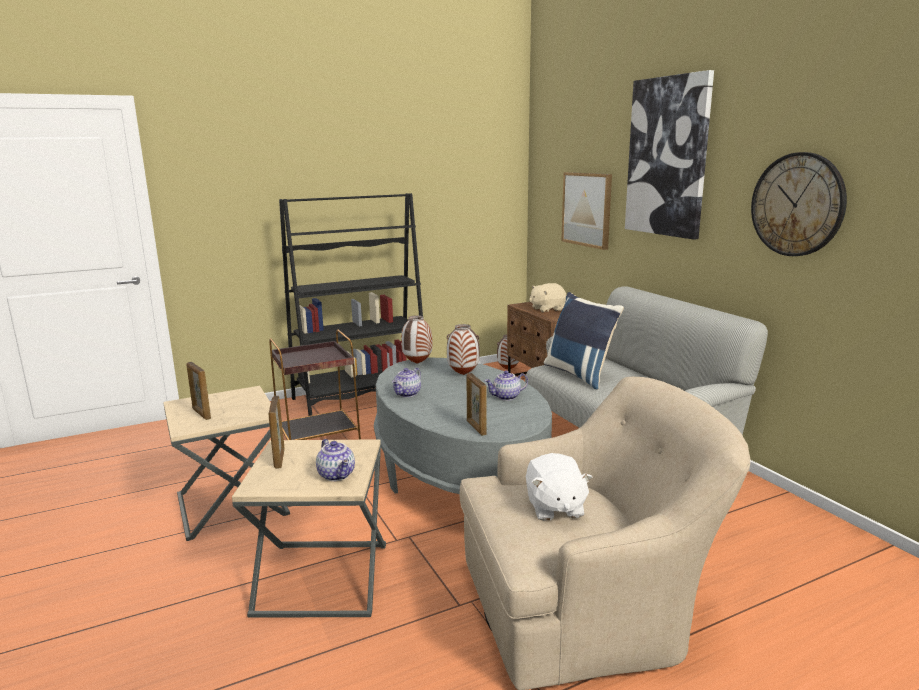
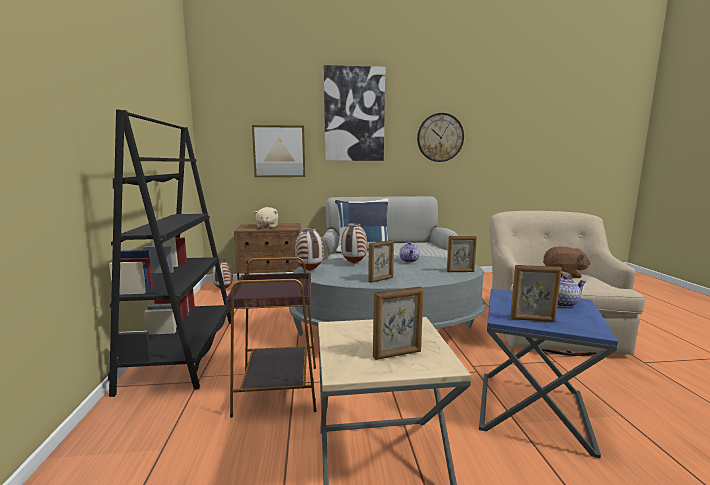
camera: 70 degrees left, 5 degrees down
beige side table [232,439,386,618] -> blue side table [479,289,618,458]
teapot [392,368,421,397] -> picture frame [368,240,394,283]
white plush toy [526,453,593,521] -> brown plush toy [543,247,590,278]

